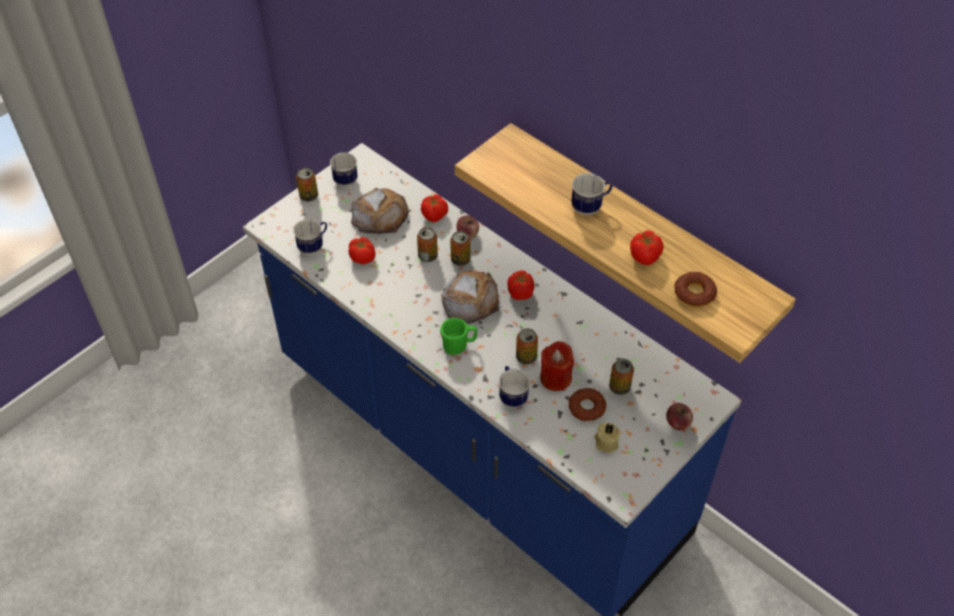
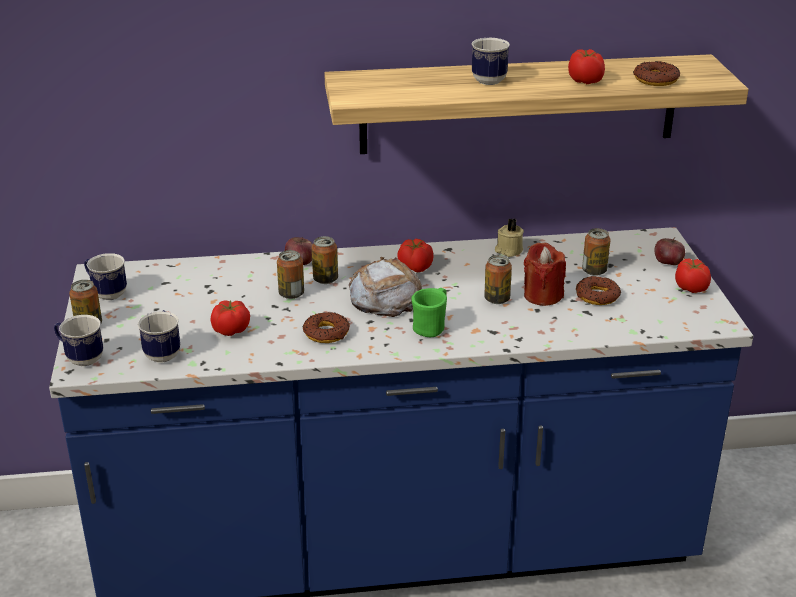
camera: 50 degrees left, 20 degrees down
bread [351,188,409,234] -> none
tomato [421,194,448,222] -> tomato moved to [675,259,711,293]
mug [499,366,530,408] -> mug moved to [54,315,103,366]
beige candle [594,423,619,453] -> beige candle moved to [495,218,524,257]
none -> donut [303,312,350,343]

